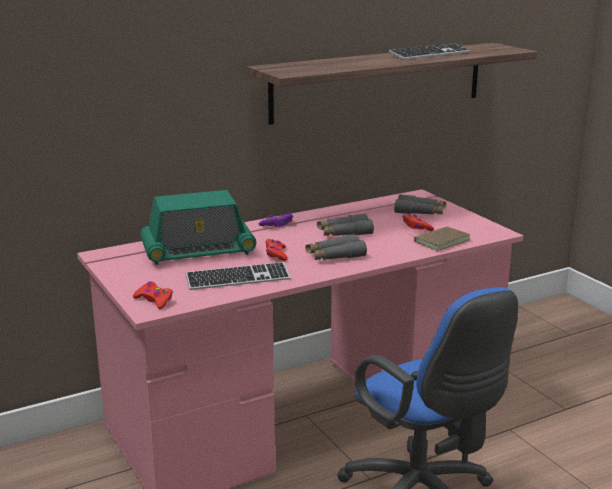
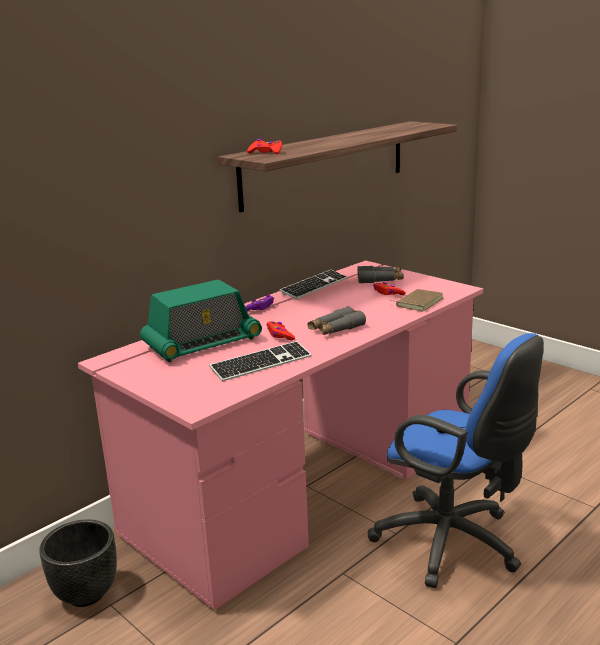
camera: 15 degrees left, 0 degrees up
red game controller [133,281,173,309] -> red game controller moved to [247,139,282,154]
grey binoculars [317,214,374,236] -> none
keyboard [389,43,470,60] -> keyboard moved to [279,270,348,299]
none -> black planter [39,519,117,607]

